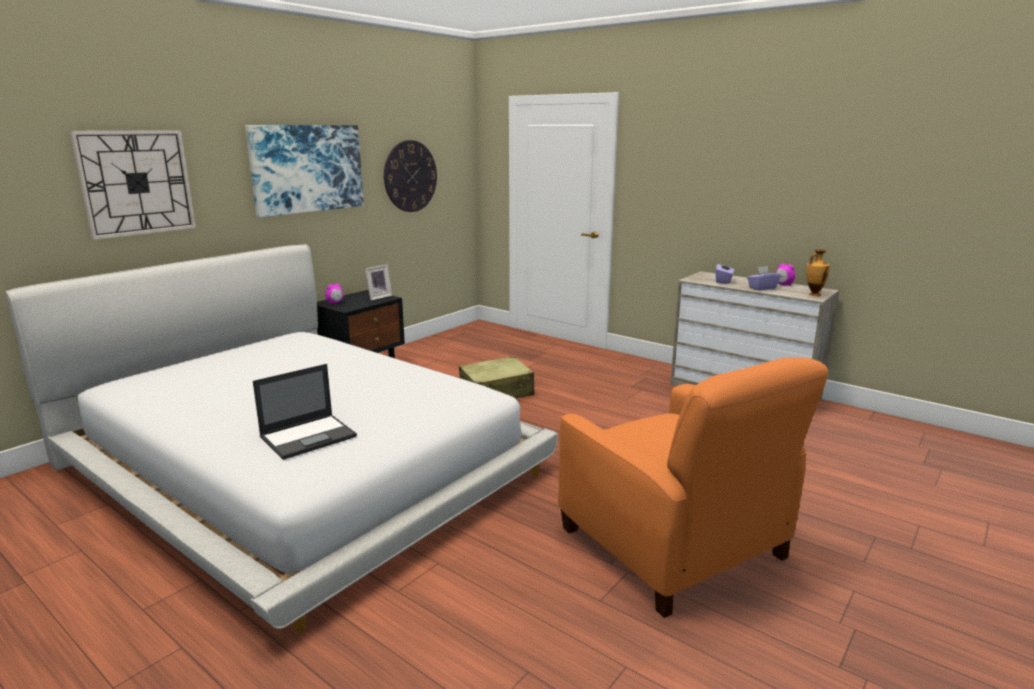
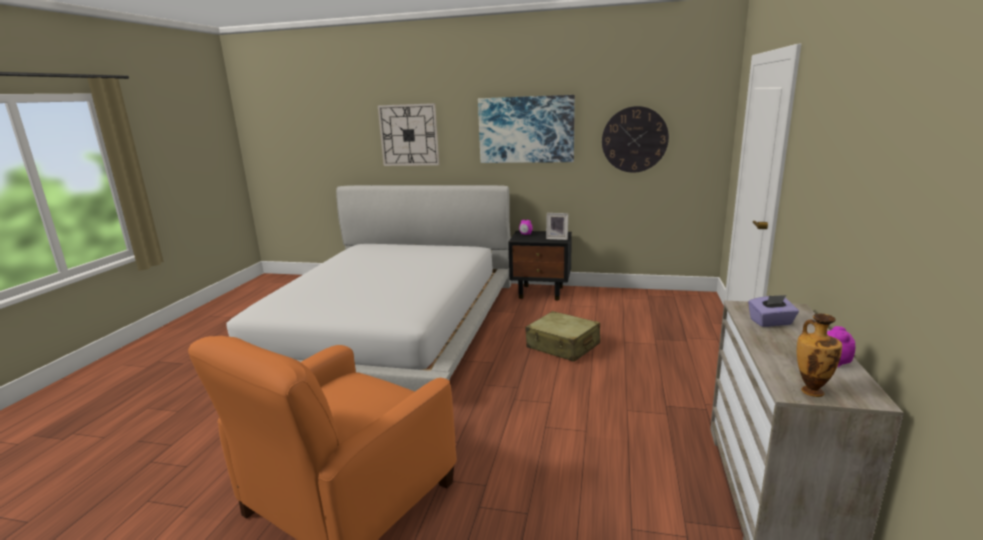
camera: 65 degrees right, 0 degrees up
laptop [253,364,357,460] -> none
purple tissue box [747,266,781,290] -> none

